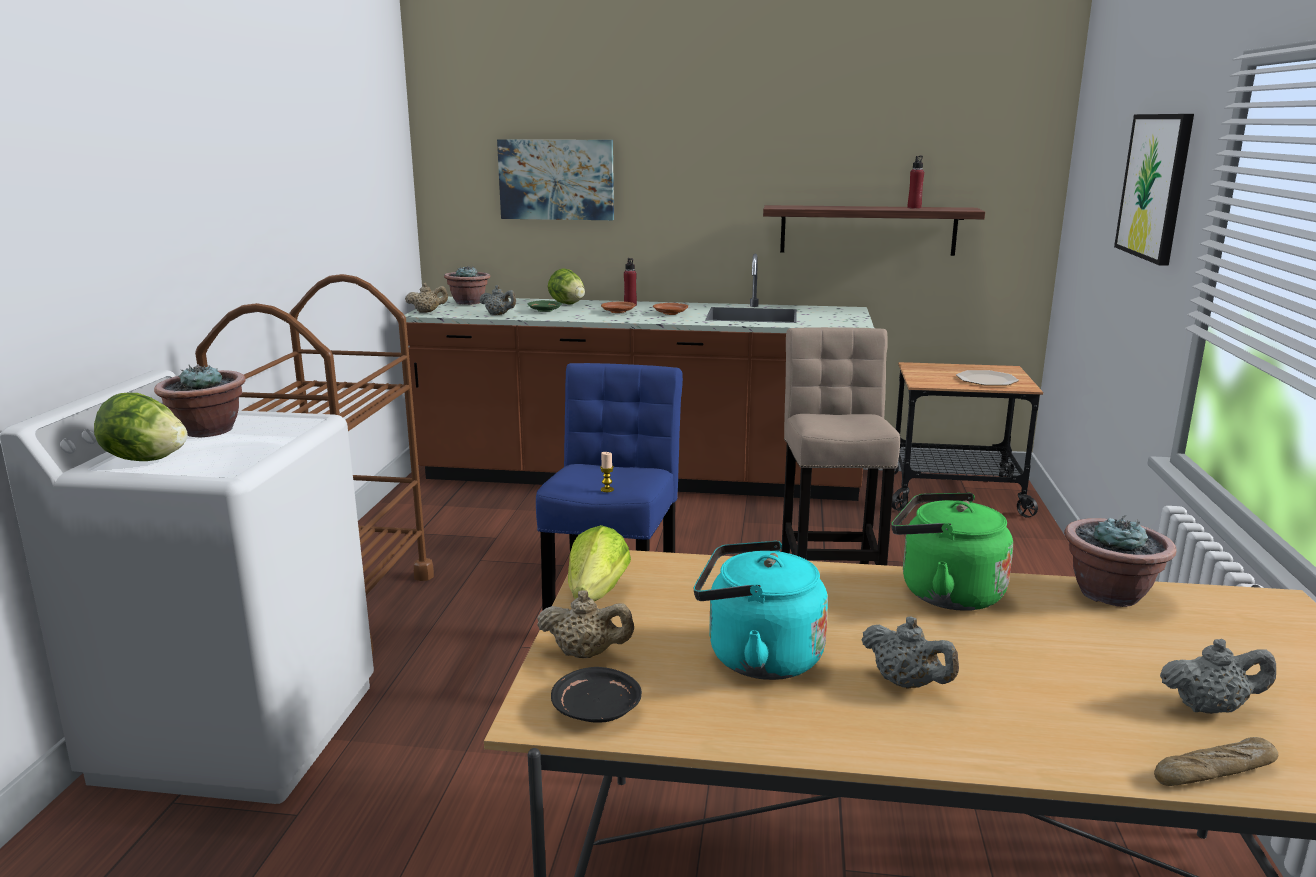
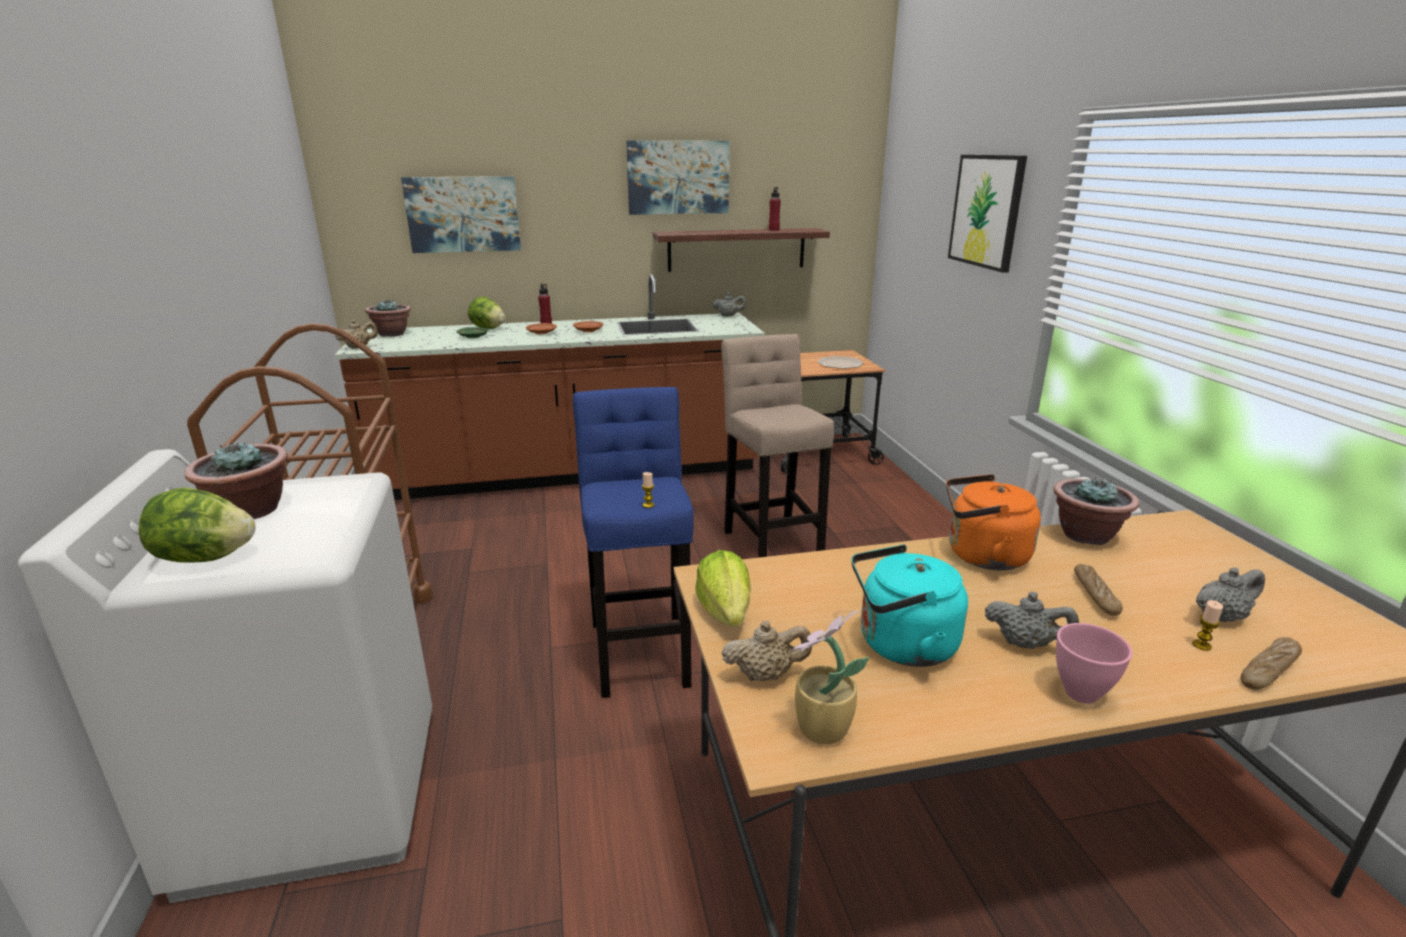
camera: 20 degrees left, 5 degrees up
grey teapot [479,285,516,315] -> grey teapot moved to [712,292,746,317]
black plate [551,667,642,723] -> potted plant [790,611,869,745]
green kettle [891,493,1013,611] -> orange kettle [946,474,1041,570]
none -> picture [626,140,729,215]
none -> pink bowl [1056,623,1132,704]
none -> bread [1074,564,1123,616]
none -> candle [1192,600,1223,651]

